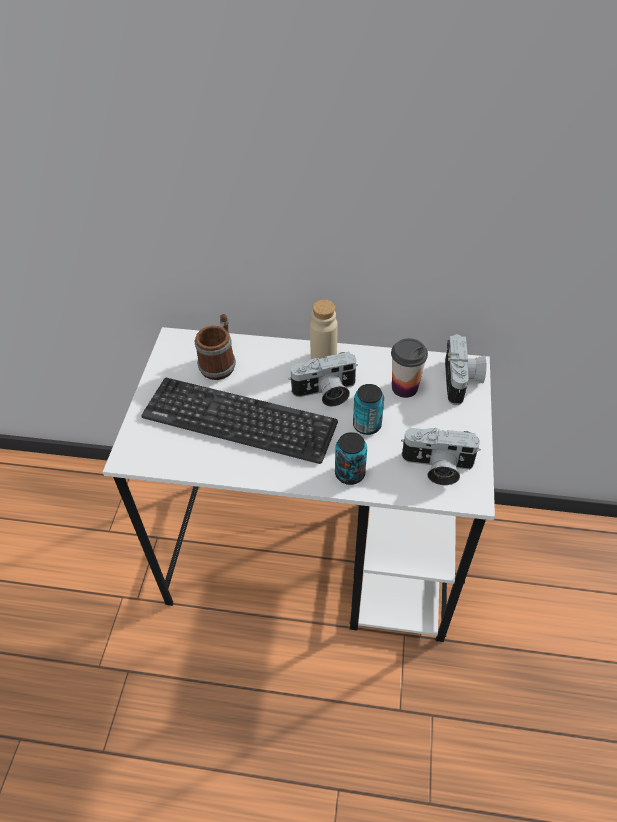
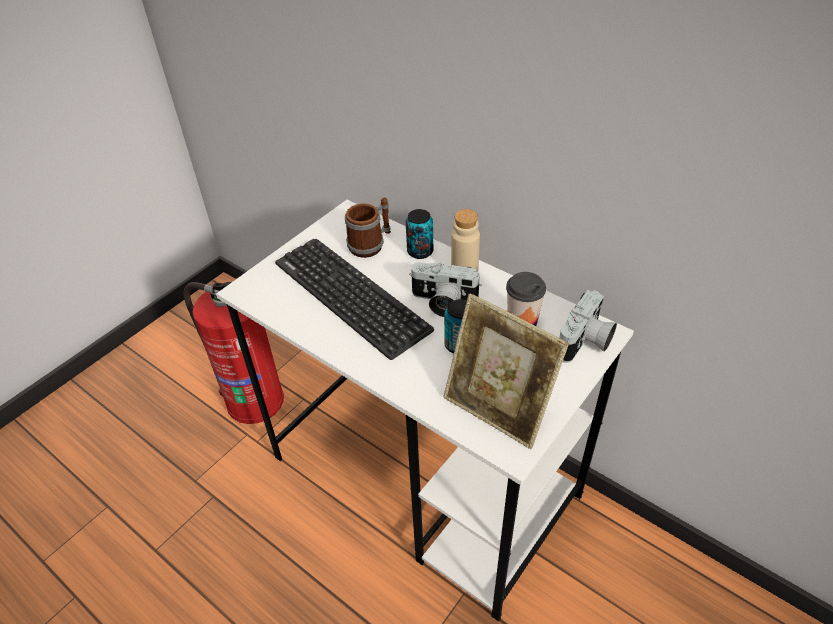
camera: 30 degrees right, 5 degrees down
can [335,432,367,485] -> can moved to [406,209,433,259]
camera [401,428,481,485] -> picture frame [443,293,569,449]
none -> fire extinguisher [183,282,284,424]

